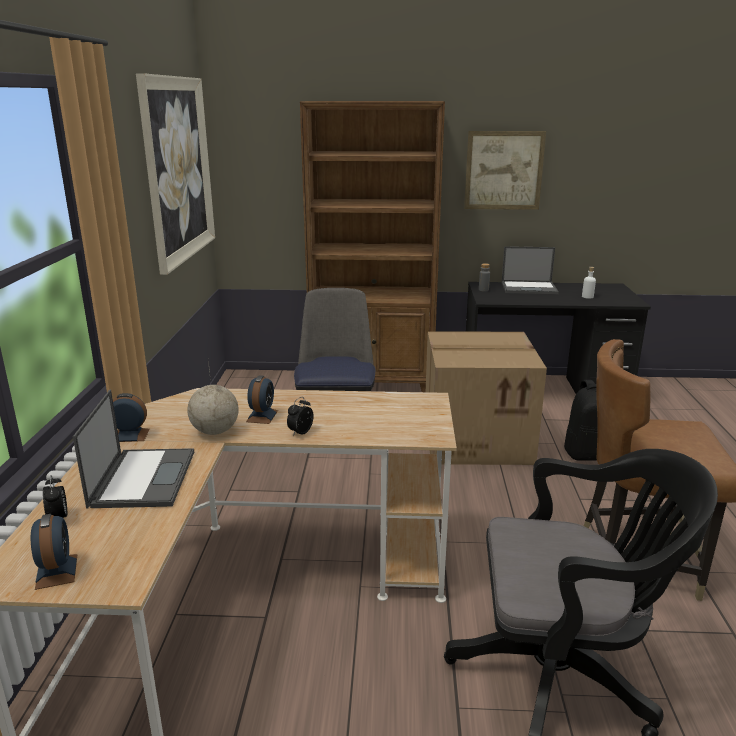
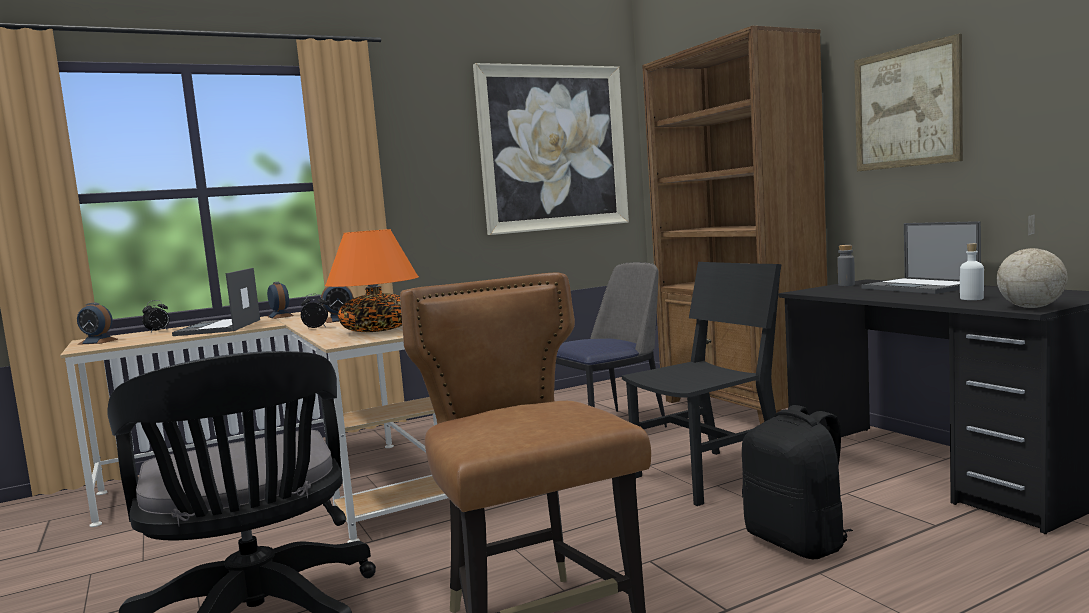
camera: 60 degrees right, 15 degrees down
alarm clock [31,514,77,590] -> alarm clock turned 60 degrees clockwise [77,302,118,345]
laptop [73,390,194,508] -> laptop turned 120 degrees clockwise [172,268,260,336]
globe [187,361,239,435] -> globe moved to [997,215,1067,308]
cardboard box [426,331,547,465] -> black chair [622,262,782,506]
none -> orange table lamp [325,229,419,332]

